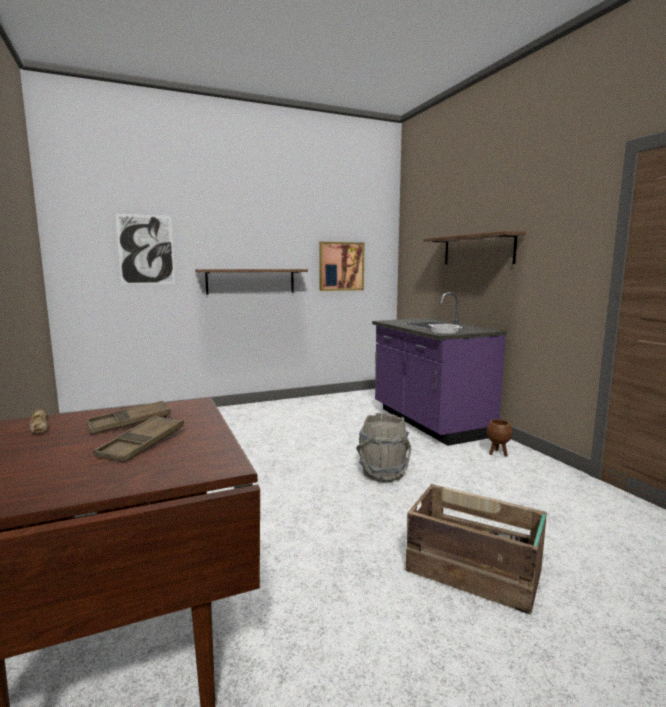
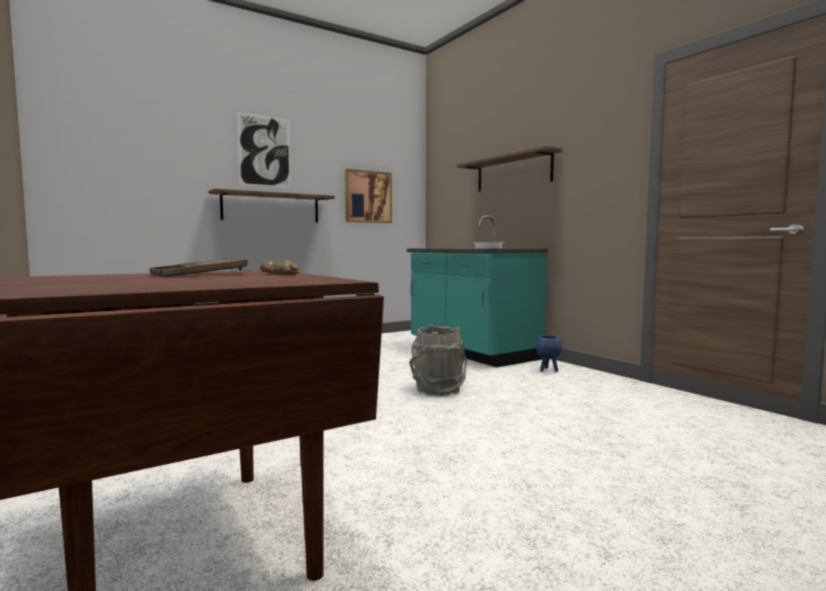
camera: 10 degrees left, 5 degrees down
bread [29,409,48,434] -> bread moved to [260,260,300,275]
brown tray [93,415,184,462] -> none
picture [115,214,175,284] -> picture moved to [237,112,291,188]
purple counter [372,292,507,446] -> turquoise counter [407,215,548,367]
crate [406,484,547,615] -> none
brown planter [487,419,512,456] -> blue planter [536,335,562,372]

